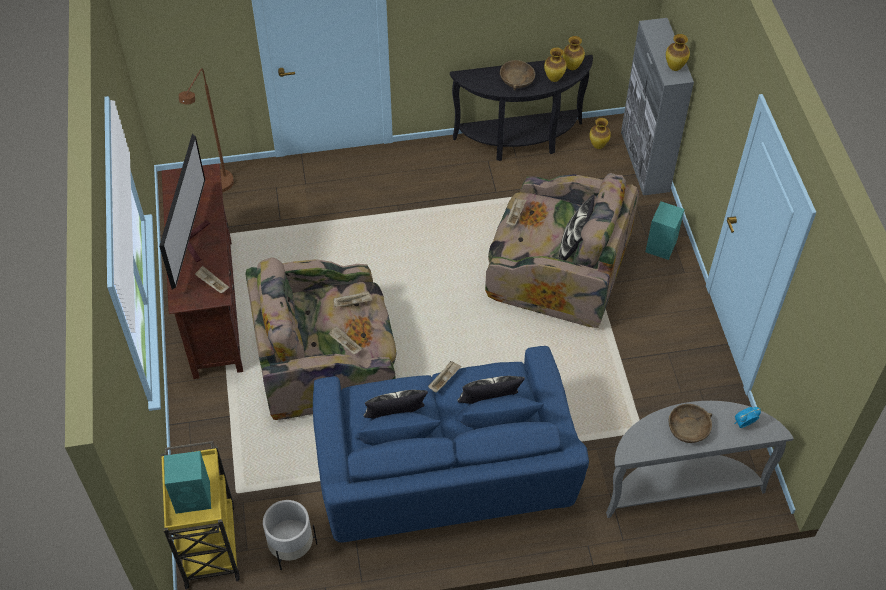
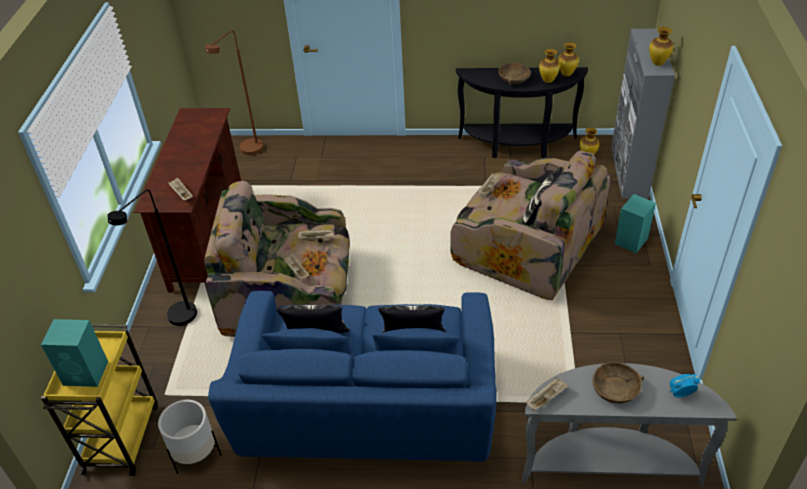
camera: 15 degrees right, 10 degrees down
television [159,134,210,289] -> none
beige tray [428,361,462,393] -> beige tray moved to [526,377,569,411]
none -> black floor lamp [108,189,197,326]

